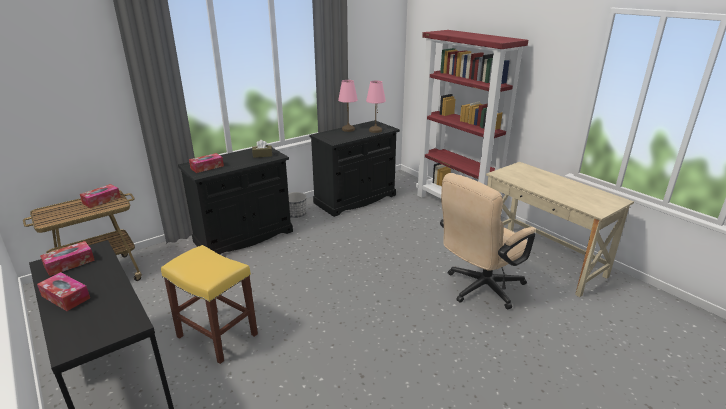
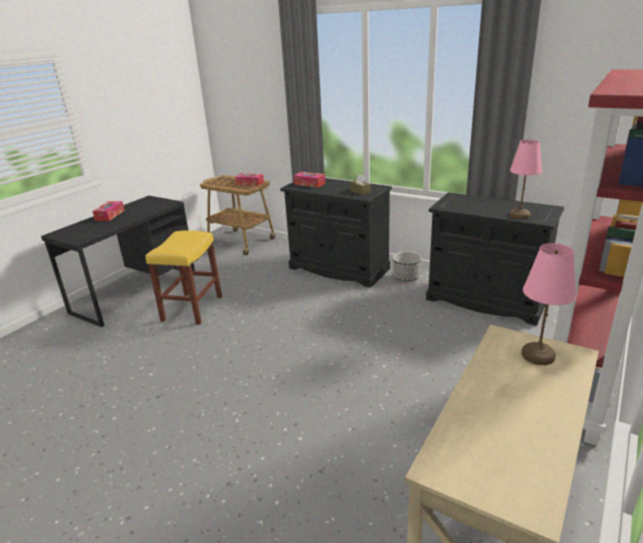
camera: 70 degrees right, 0 degrees up
tissue box [40,241,95,276] -> none
pink table lamp [338,80,358,132] -> pink table lamp moved to [521,243,576,365]
beige office chair [440,173,536,309] -> none

